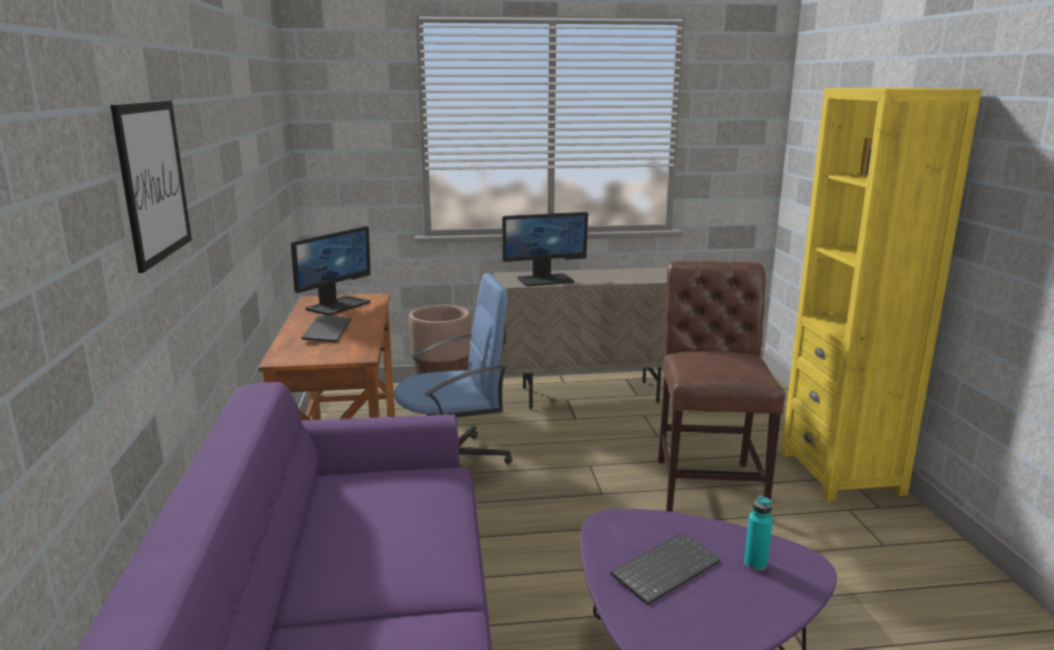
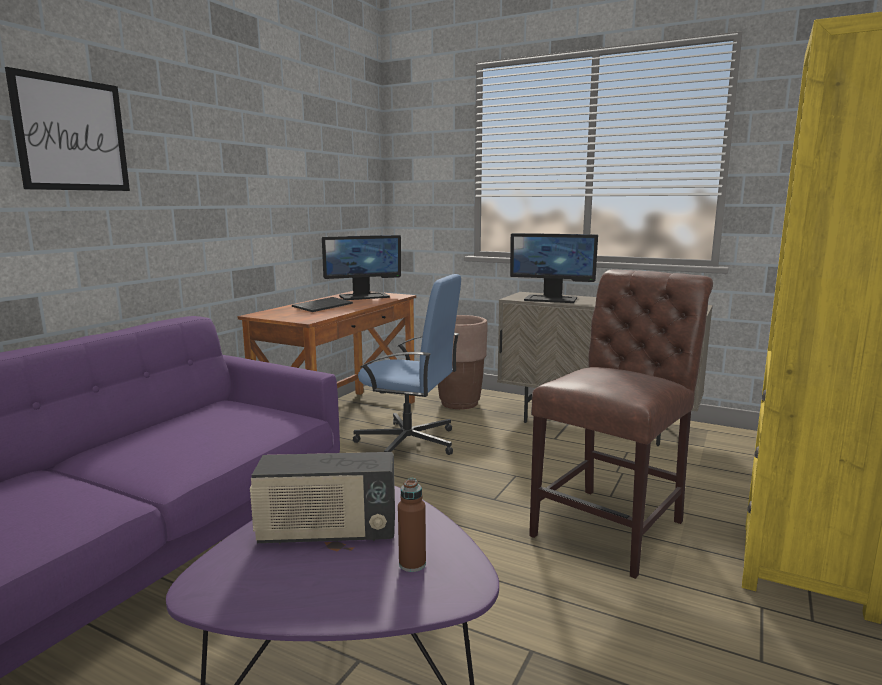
camera: 35 degrees right, 5 degrees down
keyboard [610,532,721,605] -> radio [250,452,395,544]
turquoise bottle [744,495,773,571] -> brown bottle [398,478,426,572]

